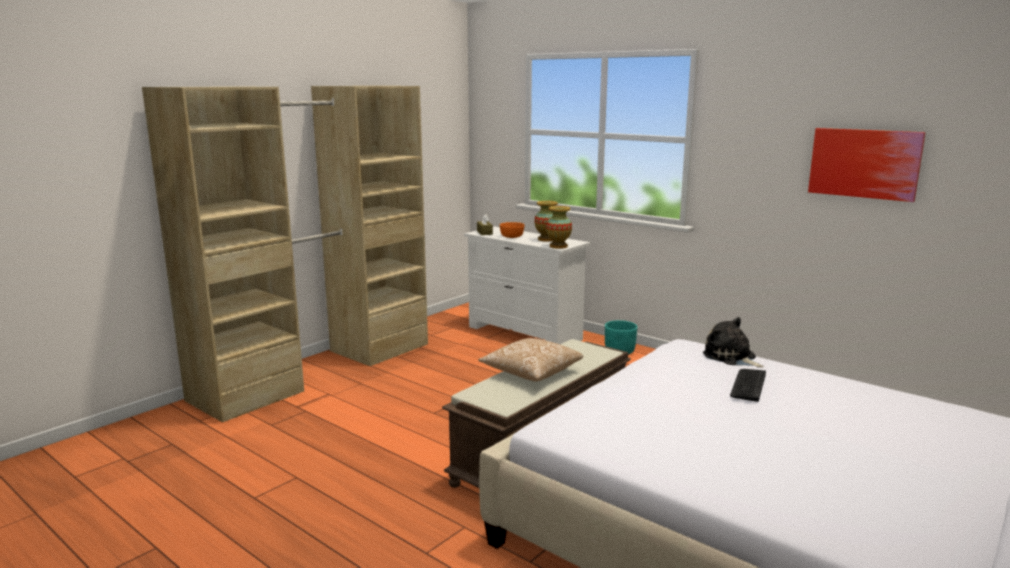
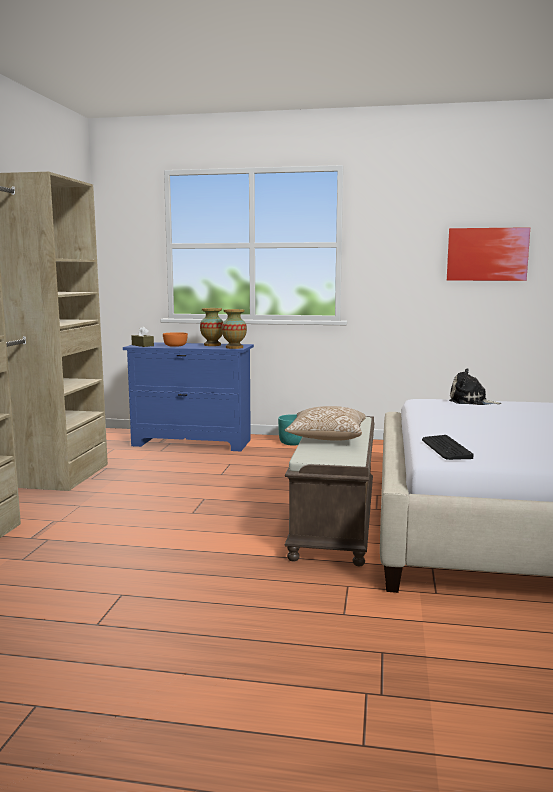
camera: 30 degrees left, 5 degrees down
white dresser [464,226,590,344] -> blue dresser [123,342,254,451]
keyboard [730,369,766,402] -> keyboard moved to [422,435,473,460]

